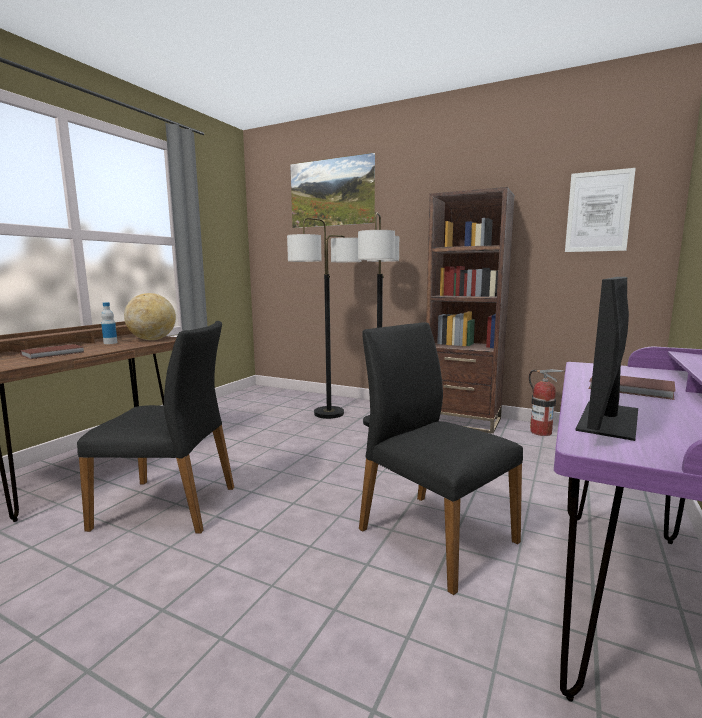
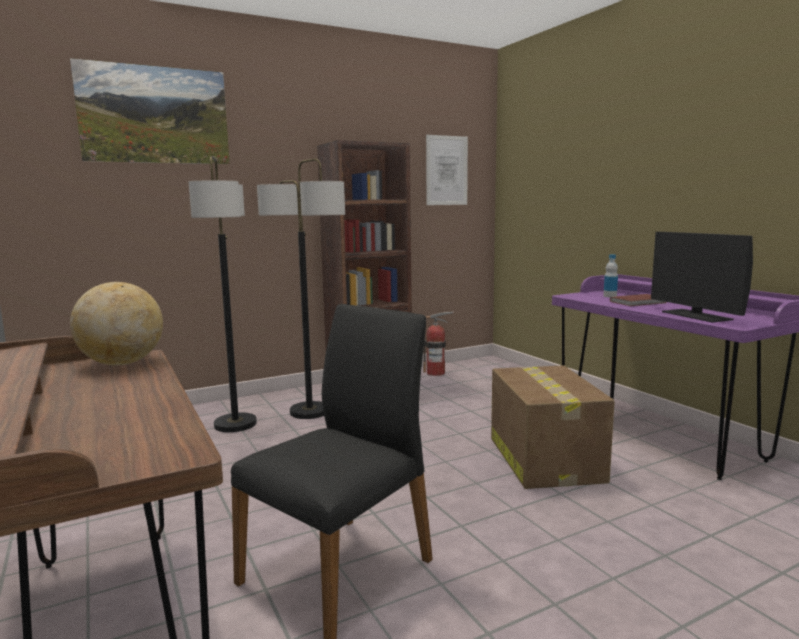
camera: 55 degrees left, 0 degrees up
brown book [20,344,84,359] -> none
bottle [101,302,118,344] -> bottle moved to [603,254,618,297]
black chair [359,322,523,595] -> cardboard box [491,365,615,489]

